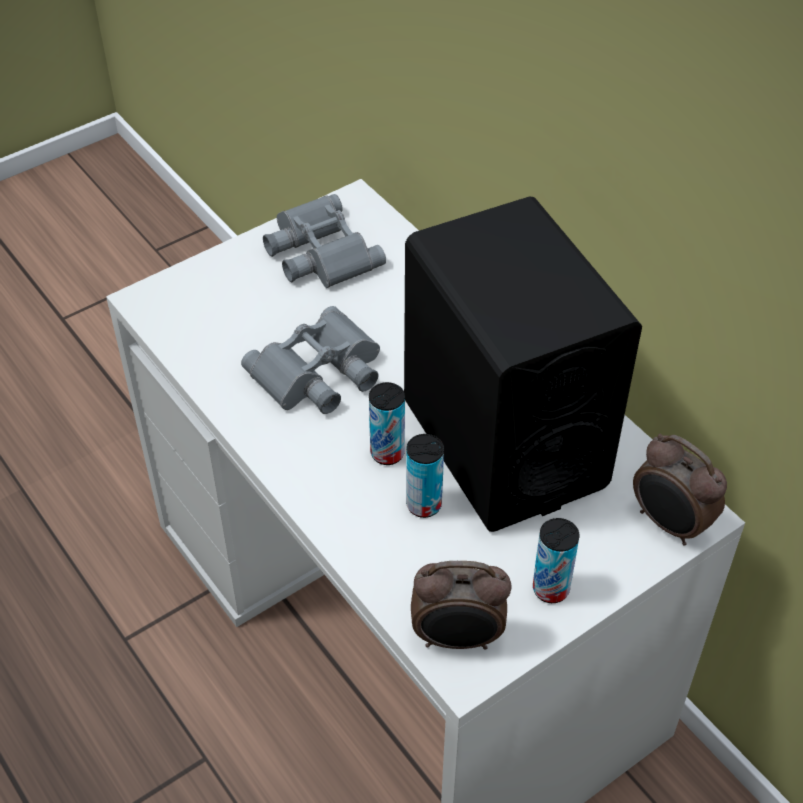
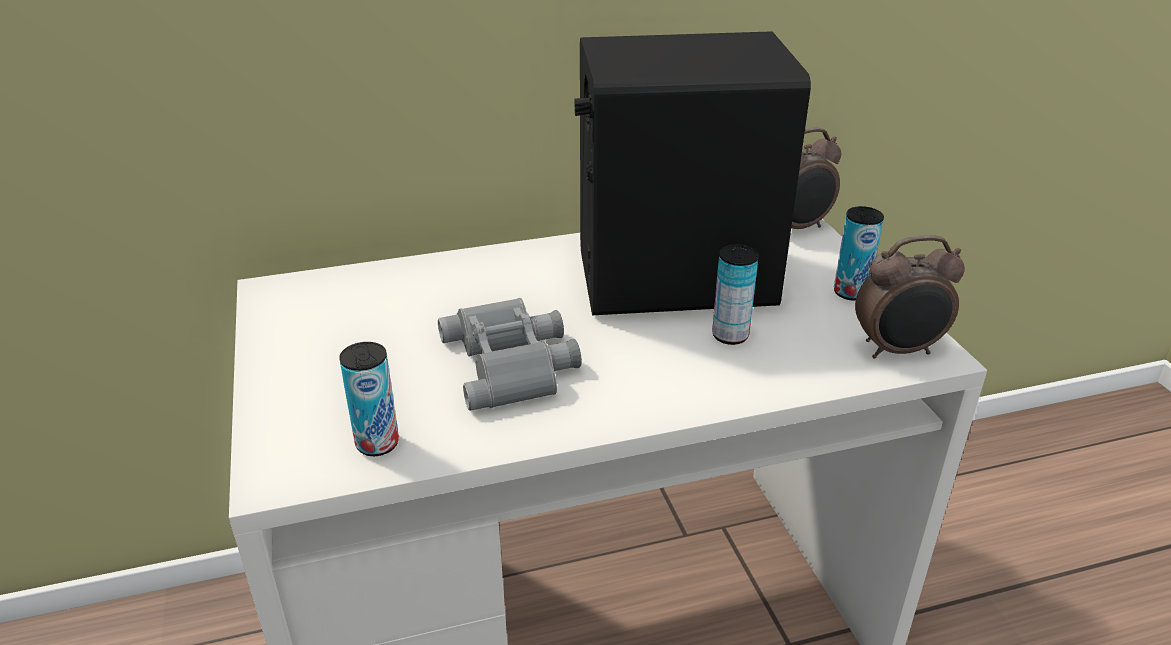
camera: 70 degrees left, 15 degrees down
grey binoculars [263,194,386,288] -> none
can [369,382,405,465] -> can moved to [339,342,399,456]
alarm clock [411,561,512,650] -> alarm clock turned 60 degrees clockwise [855,235,965,359]

